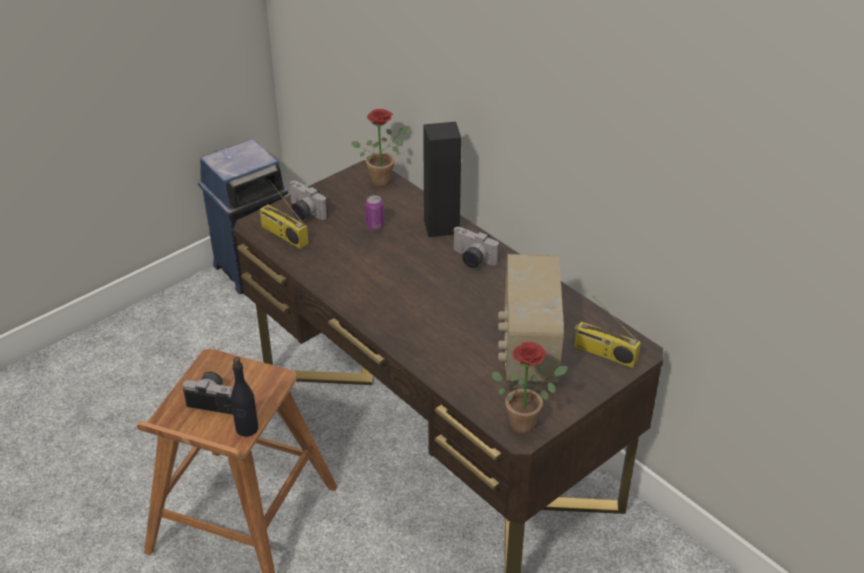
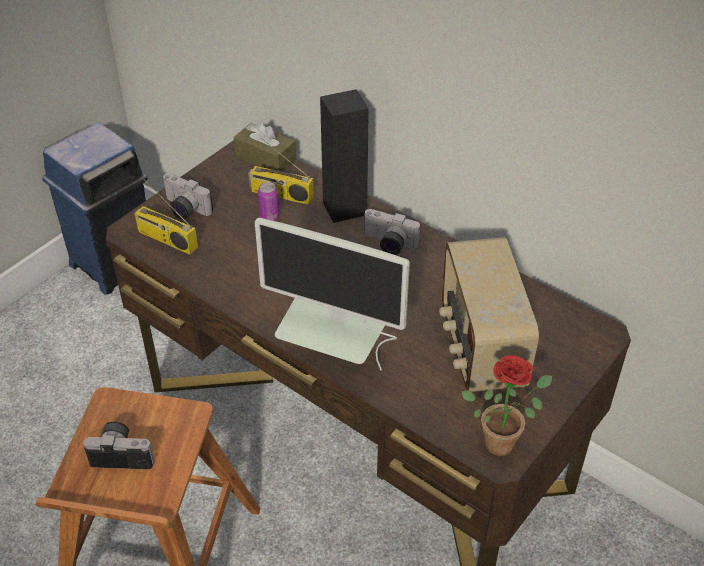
camera: 10 degrees left, 5 degrees up
black bottle [231,357,258,437] -> none
potted plant [351,109,409,187] -> brown tissue box [233,120,296,172]
radio [572,296,641,368] -> radio moved to [248,138,314,205]
none -> monitor [255,218,410,370]

